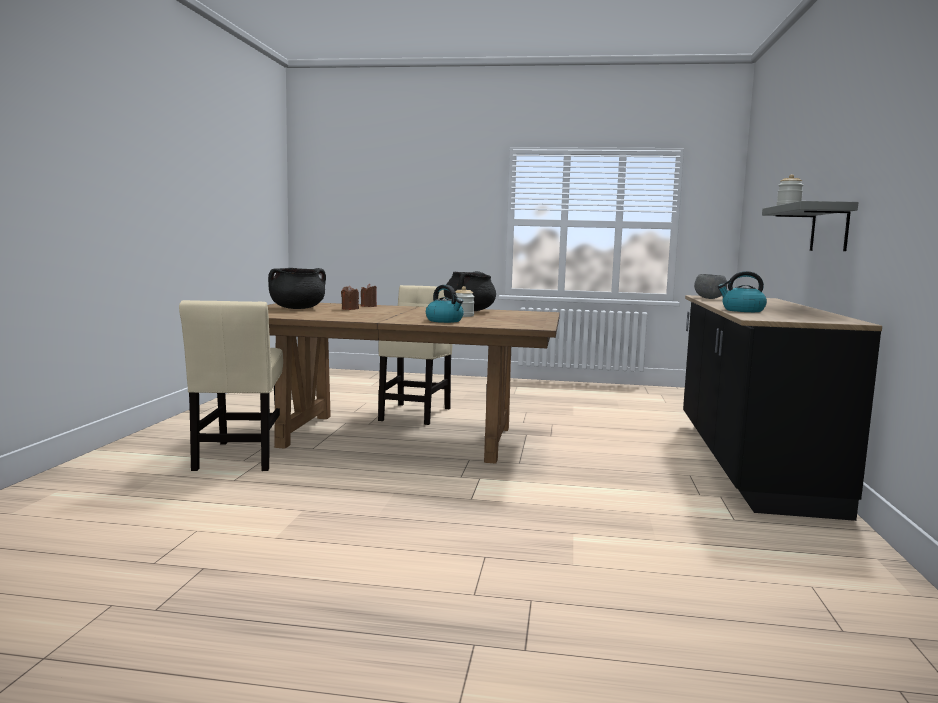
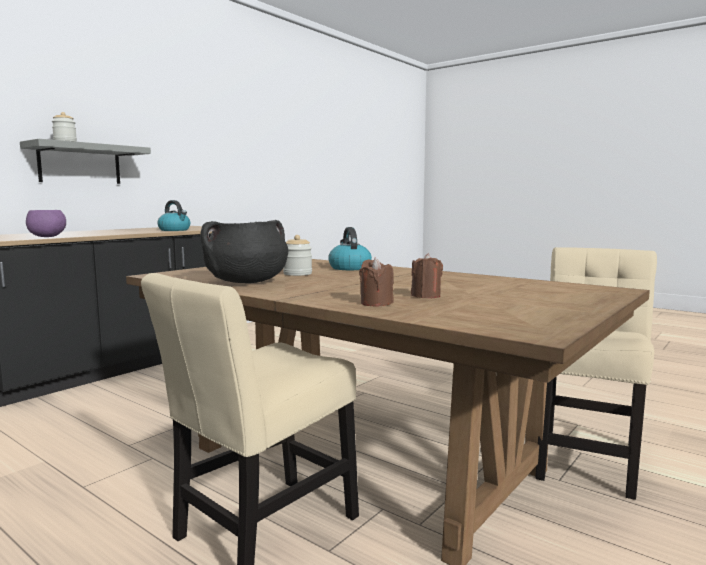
camera: 150 degrees left, 0 degrees up
black cooking pot [268,268,326,309] -> none
grey bowl [694,274,727,299] -> purple bowl [26,210,66,237]

